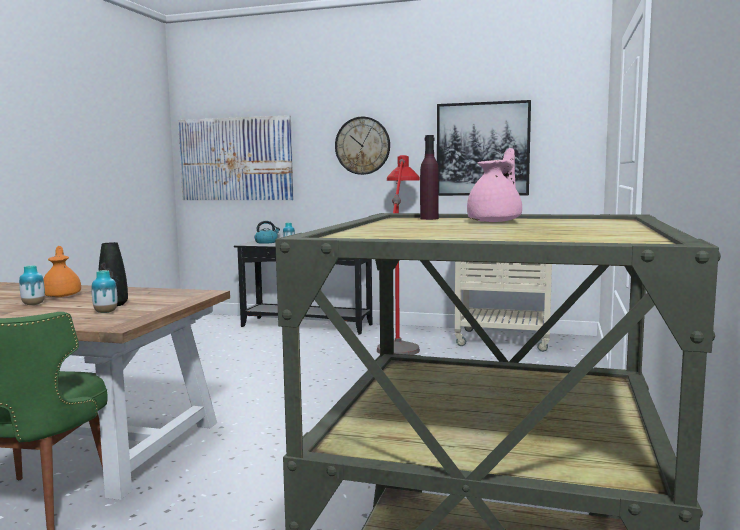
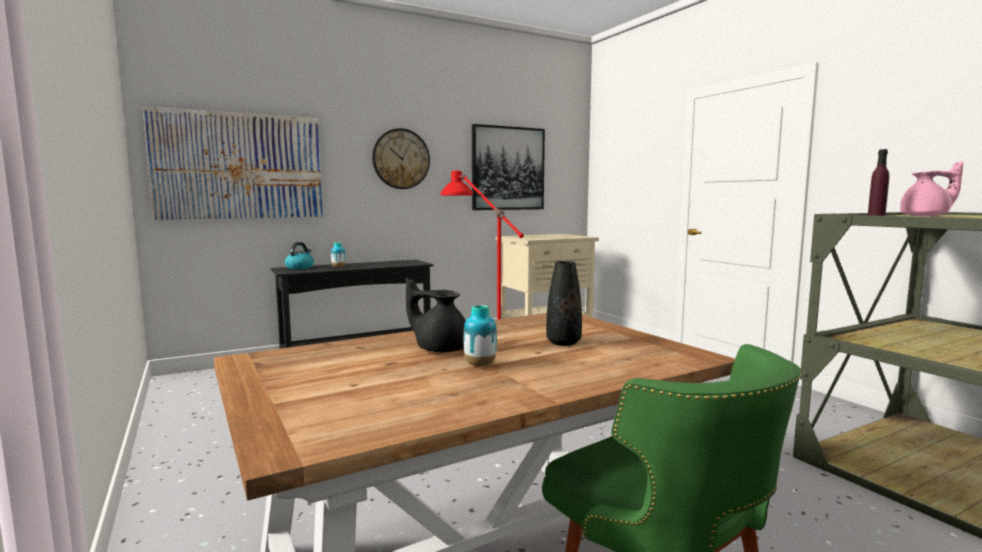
camera: 45 degrees left, 0 degrees up
orange teapot [43,246,81,297] -> black teapot [406,278,466,352]
vase [92,270,117,313] -> none
pink teapot [467,148,522,222] -> pink teapot turned 105 degrees clockwise [900,161,963,216]

